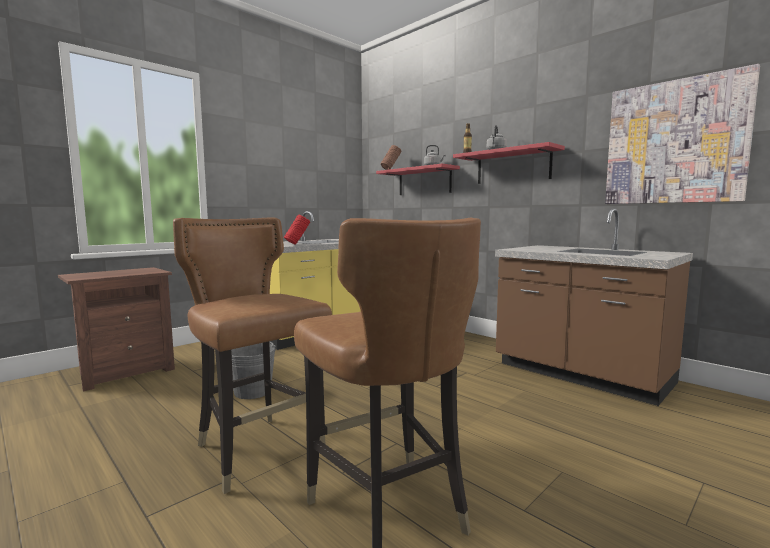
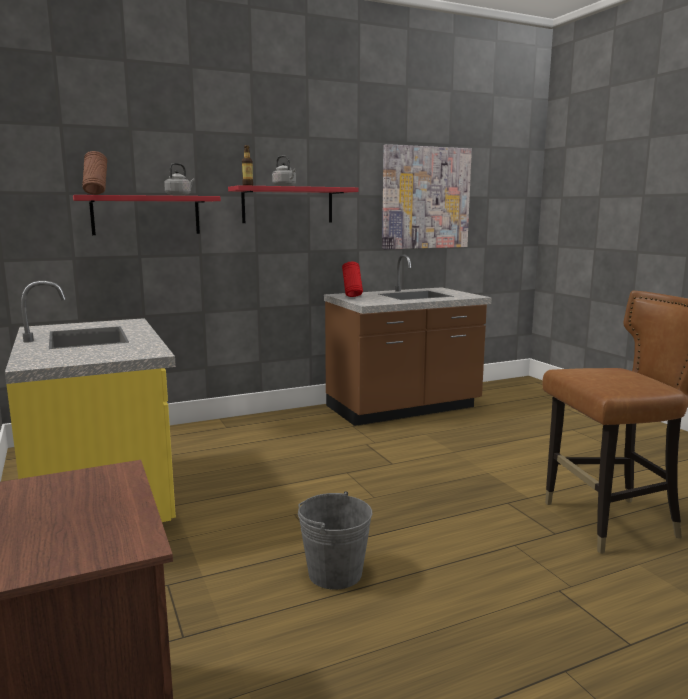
camera: 70 degrees left, 5 degrees up
brown chair [173,218,332,494] -> none
red vase [284,215,310,245] -> red vase moved to [342,262,363,297]

